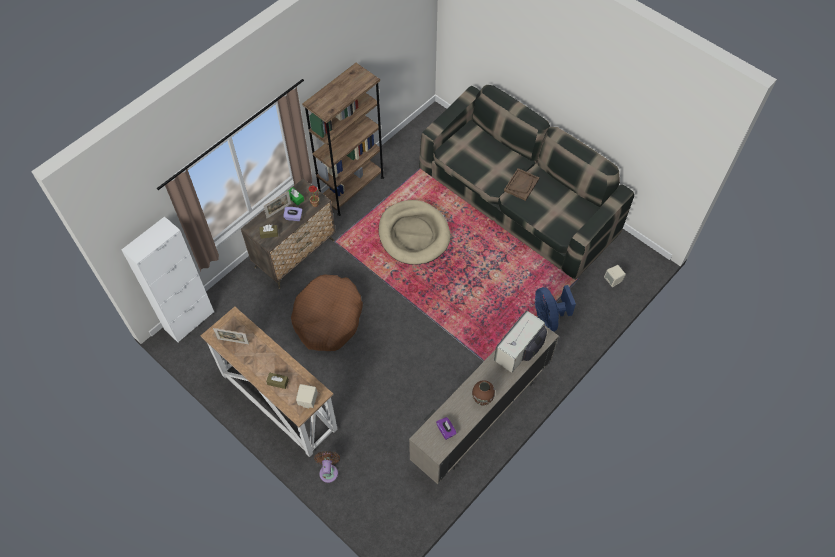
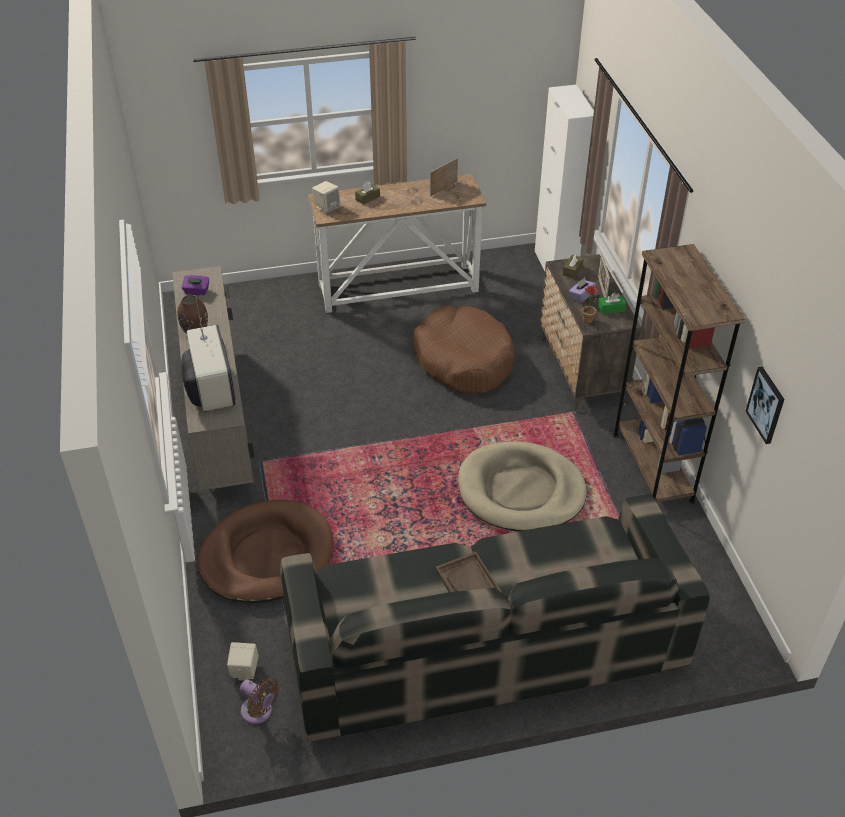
camera: 125 degrees right, 15 degrees down
brown fan [314,451,340,483] -> brown fan moved to [240,677,279,724]
blue fan [535,285,576,332] -> brown dog bed [198,500,333,603]
none -> picture [746,366,784,444]

